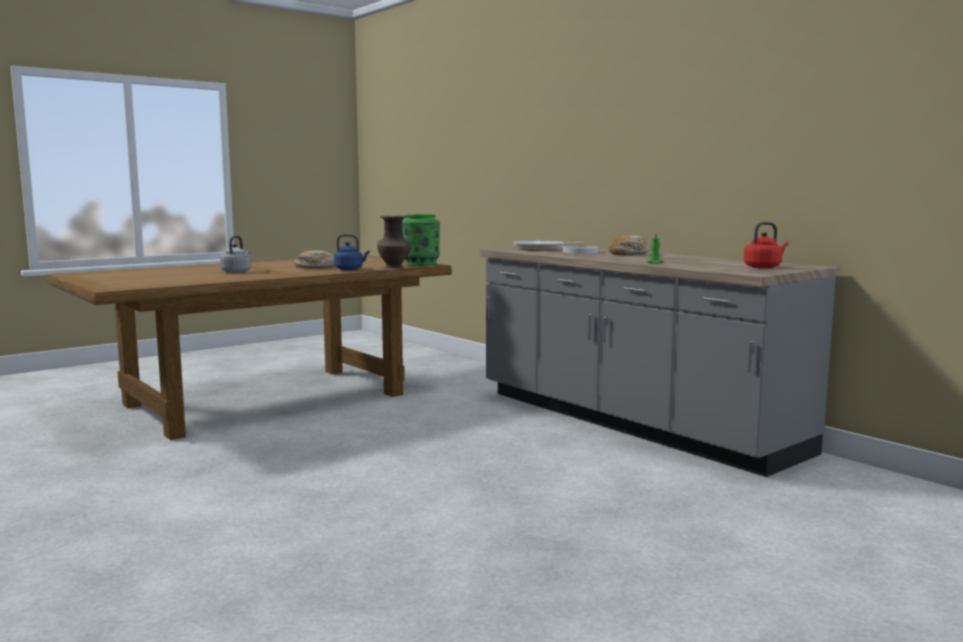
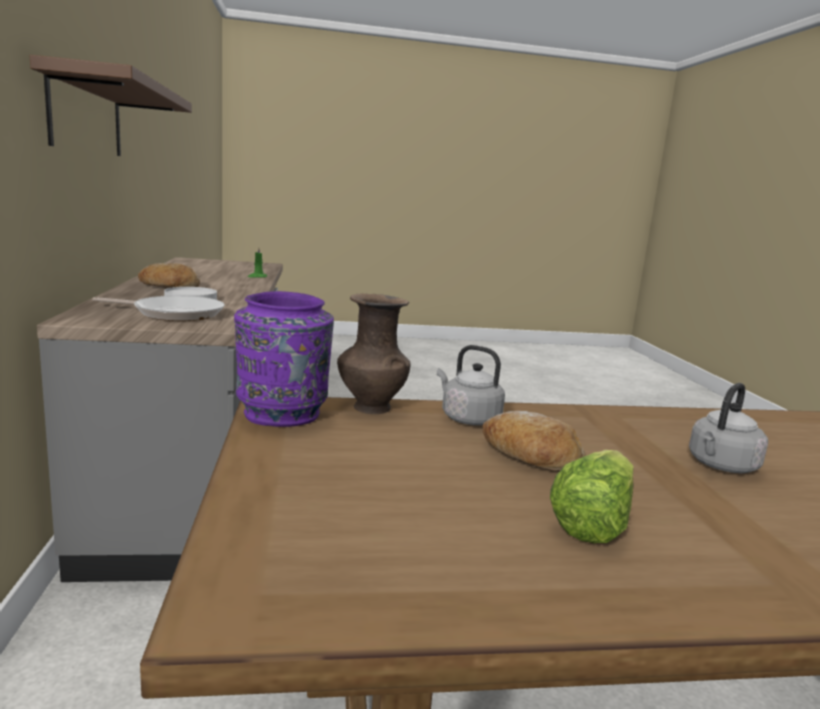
camera: 150 degrees left, 5 degrees up
blue kettle [334,234,370,270] -> grey kettle [437,345,505,425]
green vase [402,214,440,266] -> purple vase [234,291,334,427]
red kettle [744,222,789,268] -> none
none -> brown shelf [29,55,192,156]
none -> lettuce [550,450,633,543]

